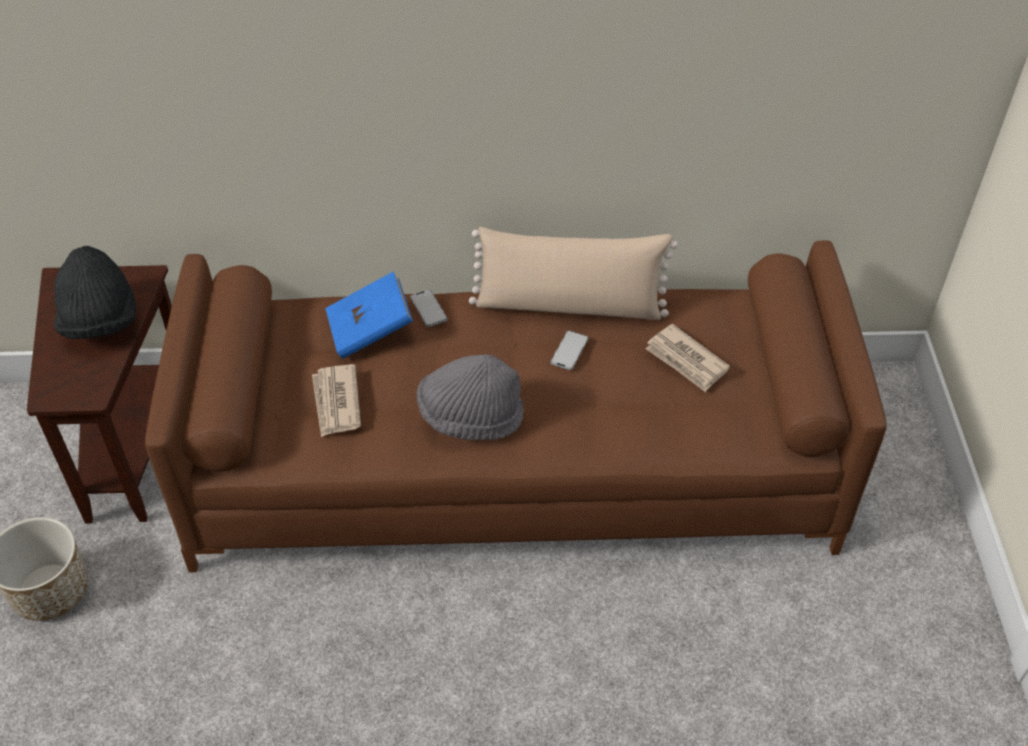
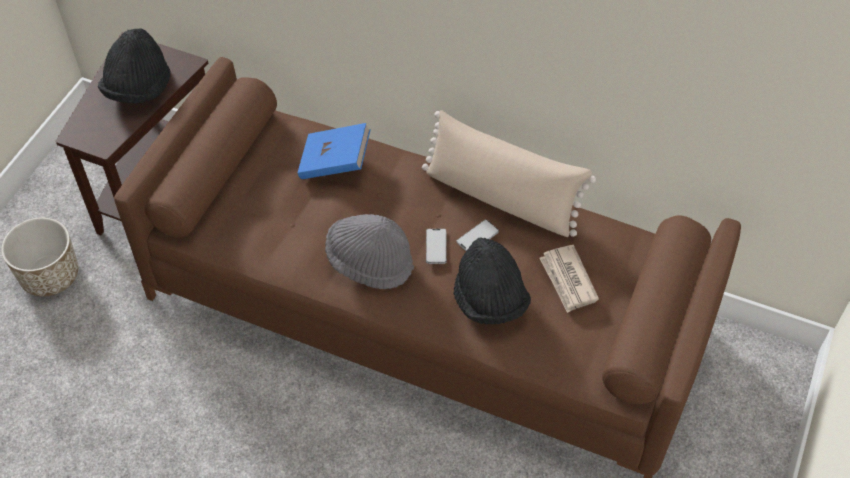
camera: 25 degrees right, 5 degrees up
newspaper [312,364,361,437] -> none
phone [410,290,447,327] -> phone moved to [426,229,447,264]
none -> black hat [454,238,531,325]

